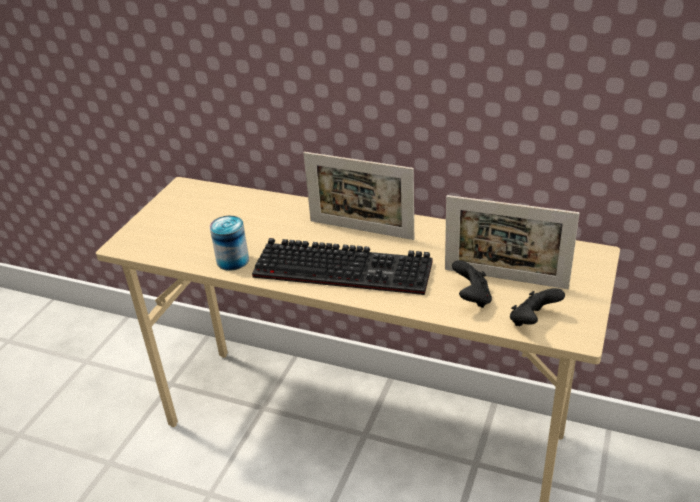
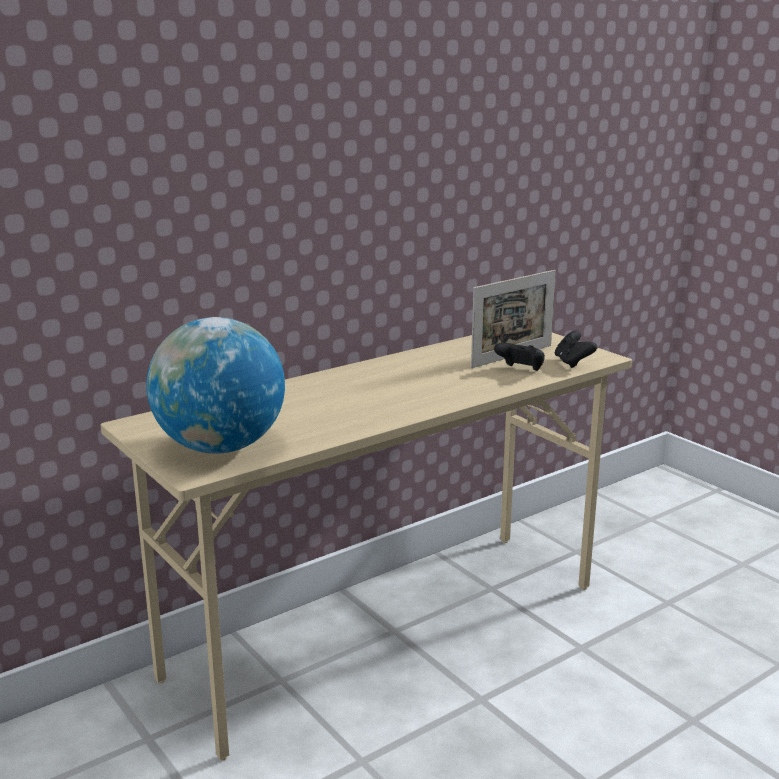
camera: 60 degrees left, 15 degrees down
can [210,216,249,271] -> none
keyboard [252,238,433,295] -> none
picture frame [304,152,414,240] -> none
none -> globe [146,317,285,454]

